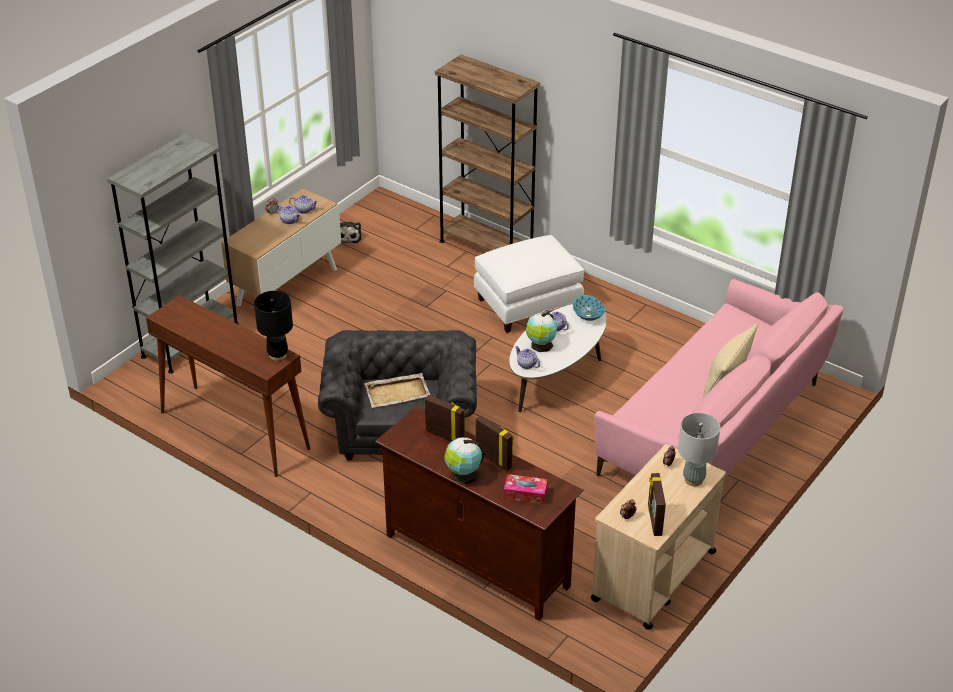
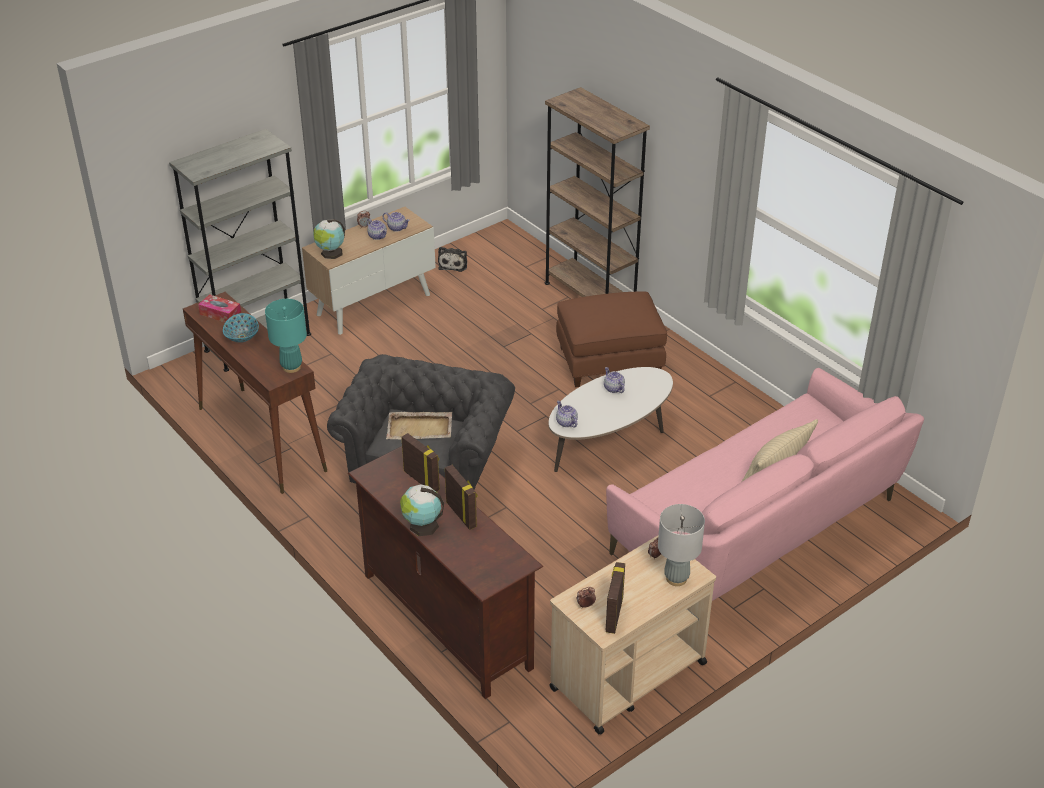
camera: 15 degrees right, 0 degrees up
black table lamp [254,291,293,361] -> turquoise table lamp [265,299,307,373]
white ottoman [474,235,584,333] -> brown ottoman [556,291,667,387]
tissue box [504,474,548,504] -> tissue box moved to [198,294,241,322]
globe [526,312,557,352] -> globe moved to [313,219,345,259]
bowl [573,295,605,321] -> bowl moved to [223,313,259,343]

